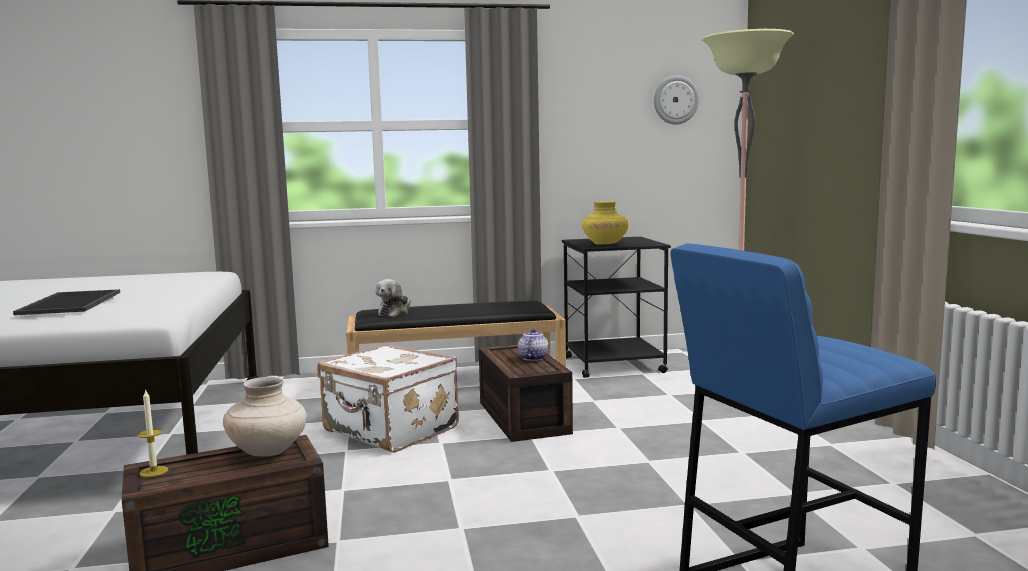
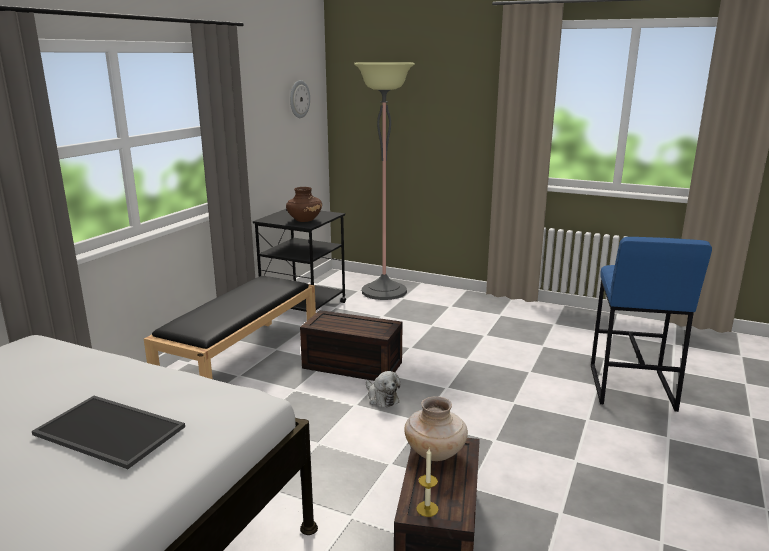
camera: 55 degrees left, 10 degrees up
white suitcase [317,344,459,452] -> none
plush toy [375,279,411,317] -> plush toy moved to [366,371,400,408]
teapot [518,329,549,361] -> none
yellow vase [582,201,629,244] -> brown vase [286,187,322,222]

